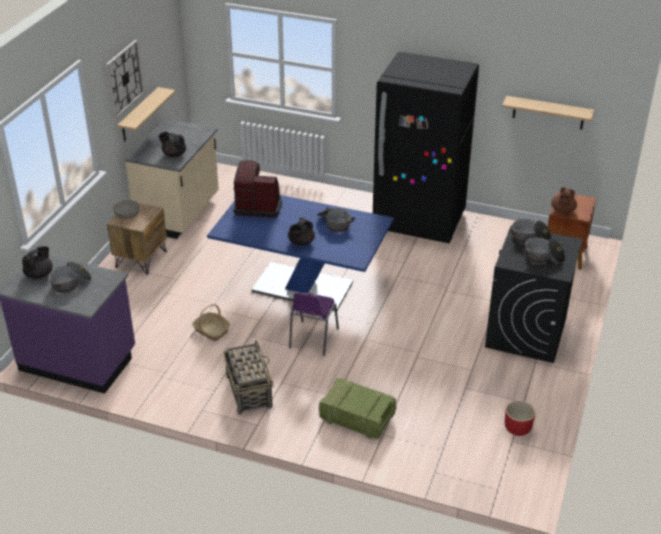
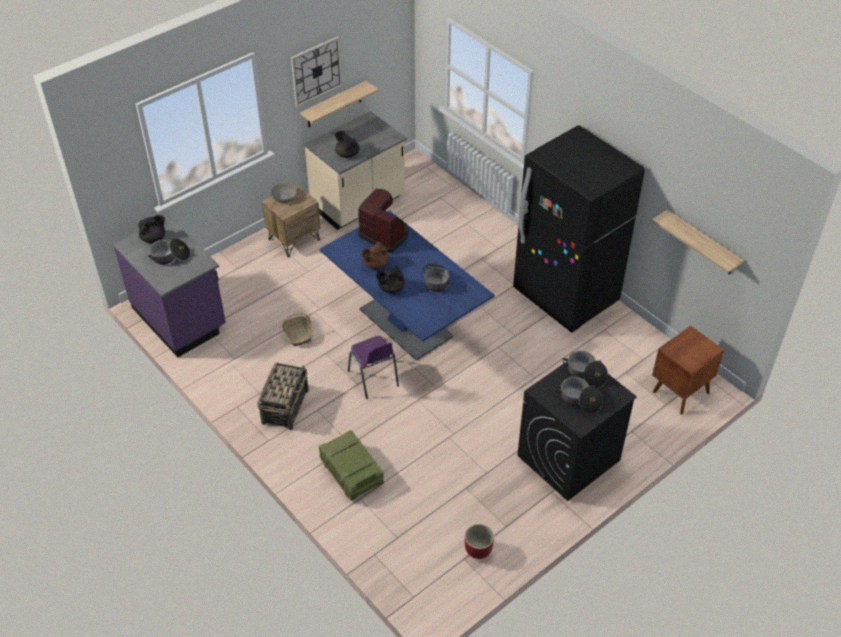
camera: 30 degrees right, 10 degrees up
purple chair [289,293,339,356] -> purple chair turned 75 degrees counterclockwise [348,336,399,399]
brown teapot [551,187,577,213] -> brown teapot moved to [362,242,388,269]

